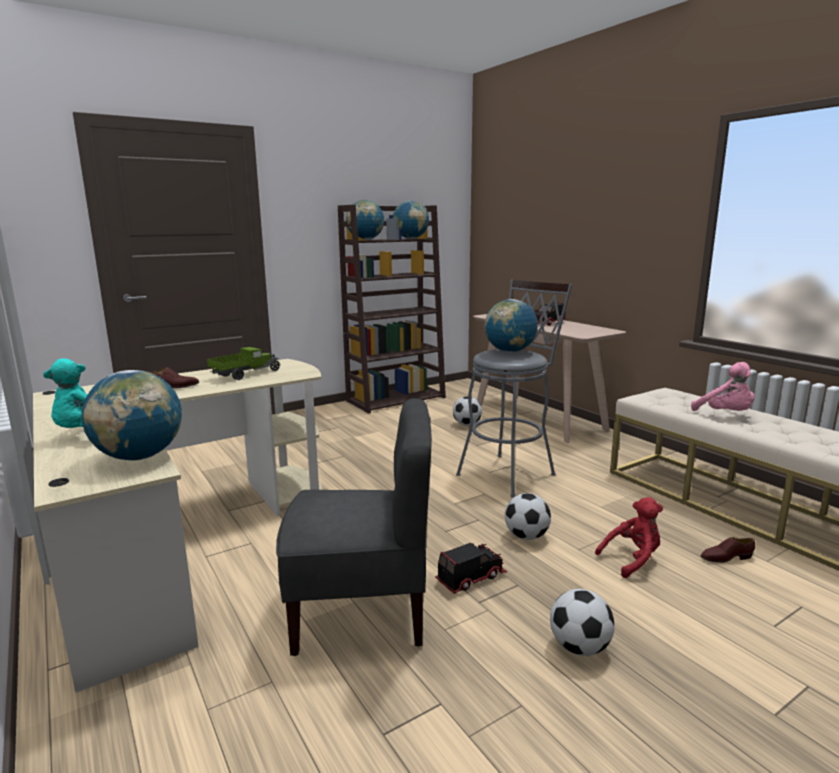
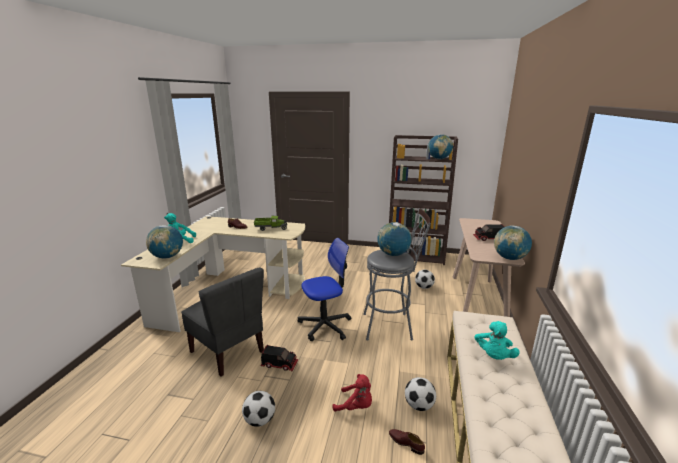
camera: 45 degrees right, 5 degrees up
globe [346,200,384,240] -> globe moved to [494,226,532,260]
football [504,493,551,540] -> football moved to [405,377,436,411]
pink plush toy [691,362,755,411] -> turquoise plush toy [474,321,520,360]
none -> office chair [298,238,351,341]

